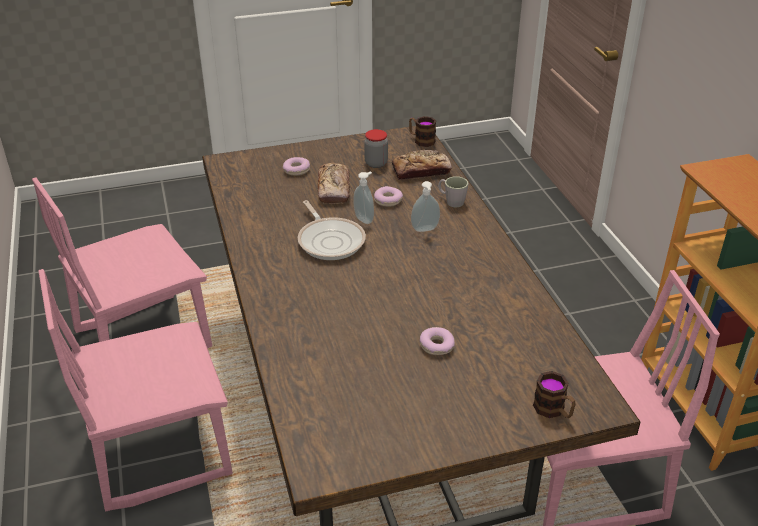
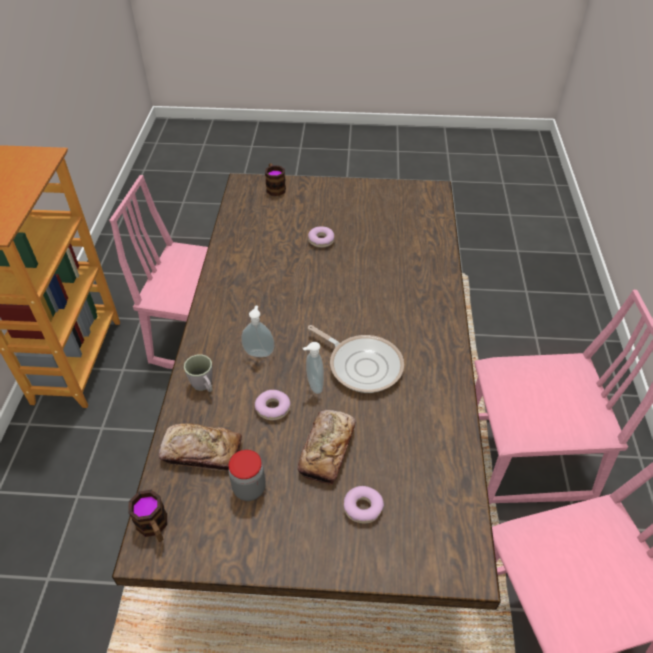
camera: 160 degrees left, 10 degrees up
frying pan [298,200,366,260] -> frying pan turned 135 degrees clockwise [308,325,404,393]

